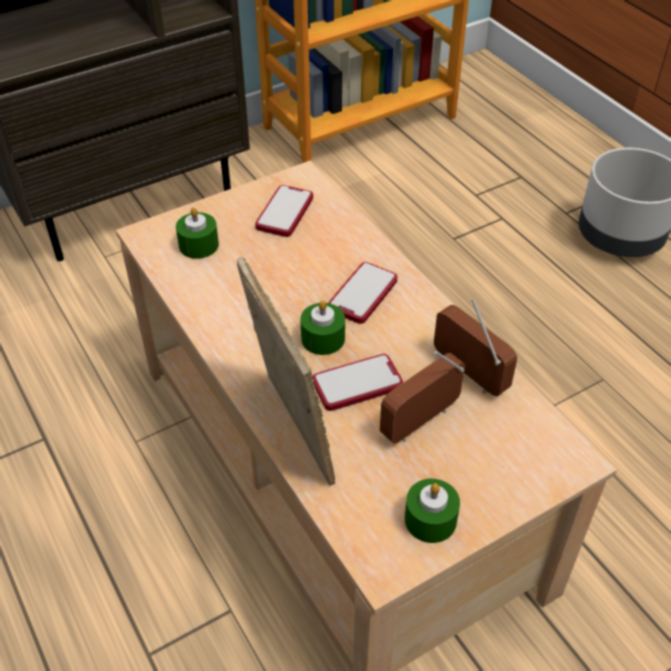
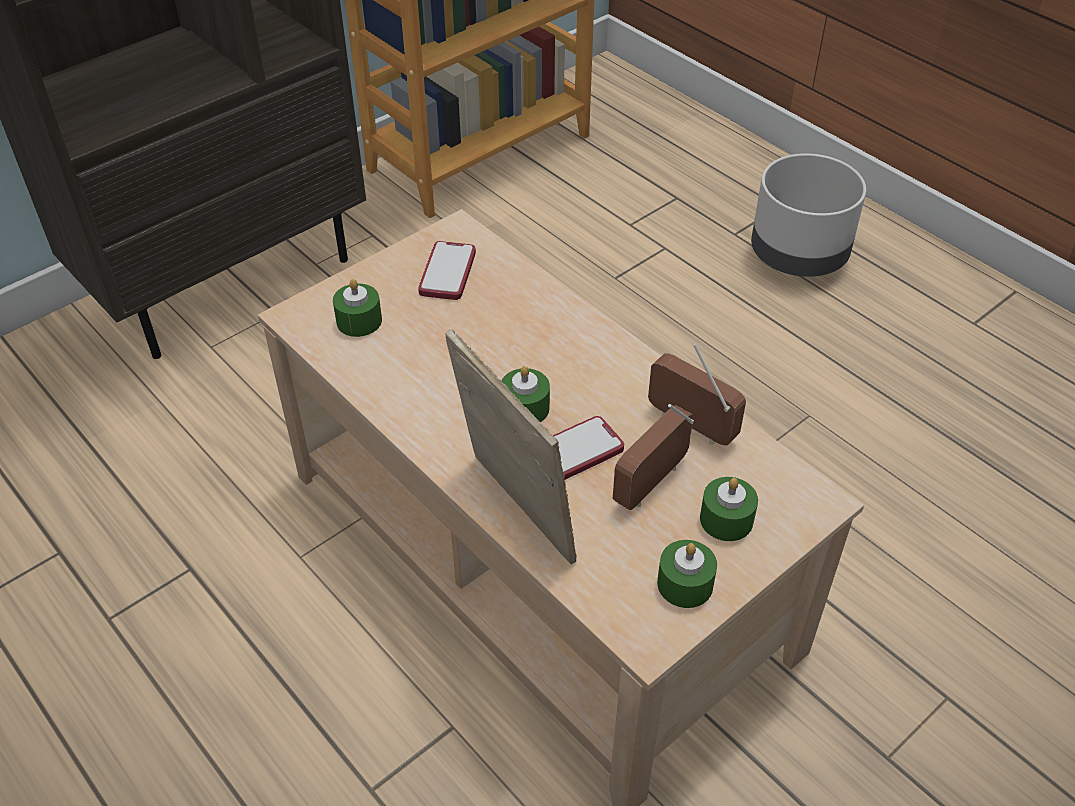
camera: 10 degrees left, 0 degrees up
phone [328,262,397,324] -> none
none -> green candle [700,477,758,541]

